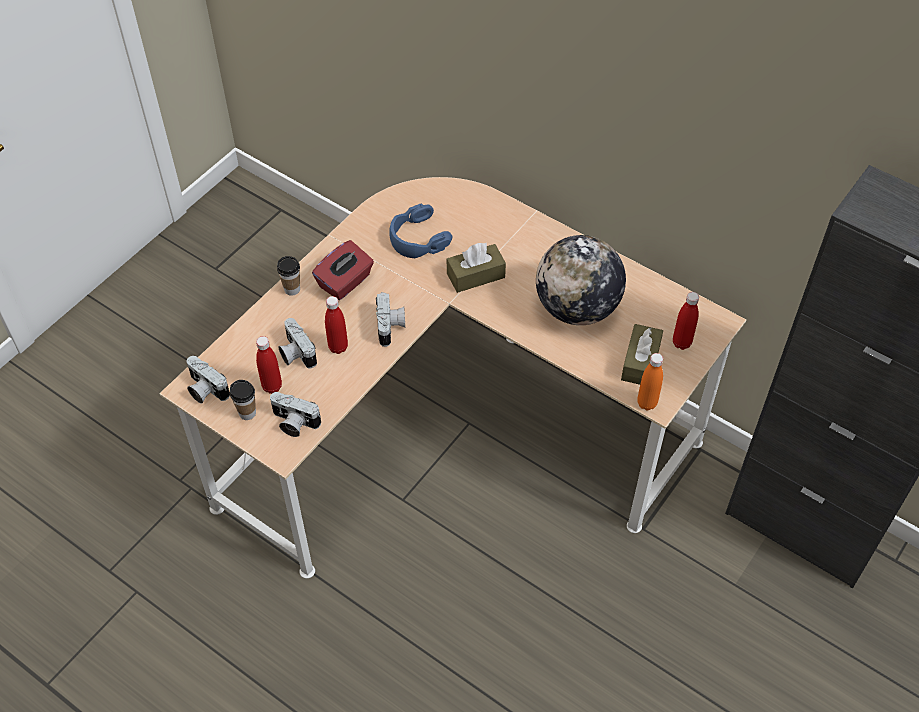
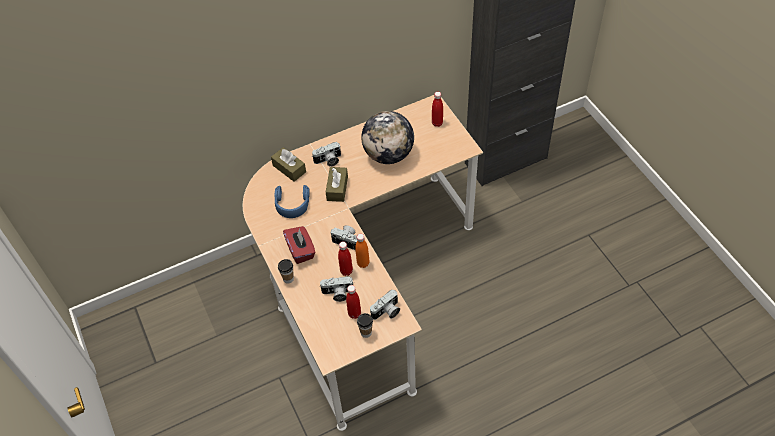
camera: 60 degrees left, 0 degrees up
camera [187,356,230,404] -> camera moved to [312,142,341,166]
brown tissue box [621,324,663,385] -> brown tissue box moved to [271,147,306,182]
orange bottle [637,353,663,410] -> orange bottle moved to [355,234,369,268]

